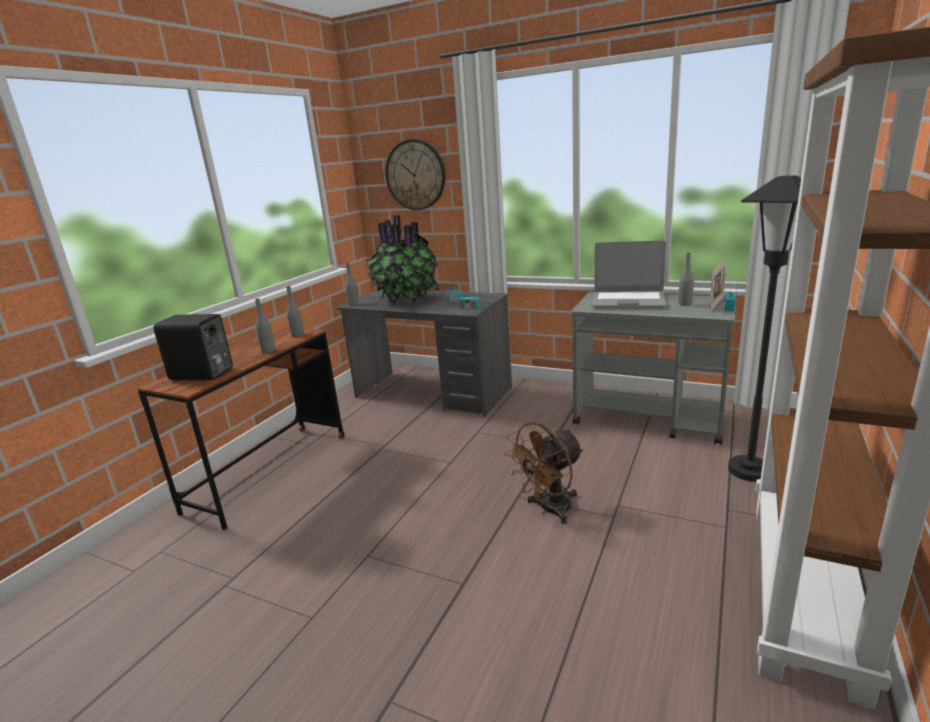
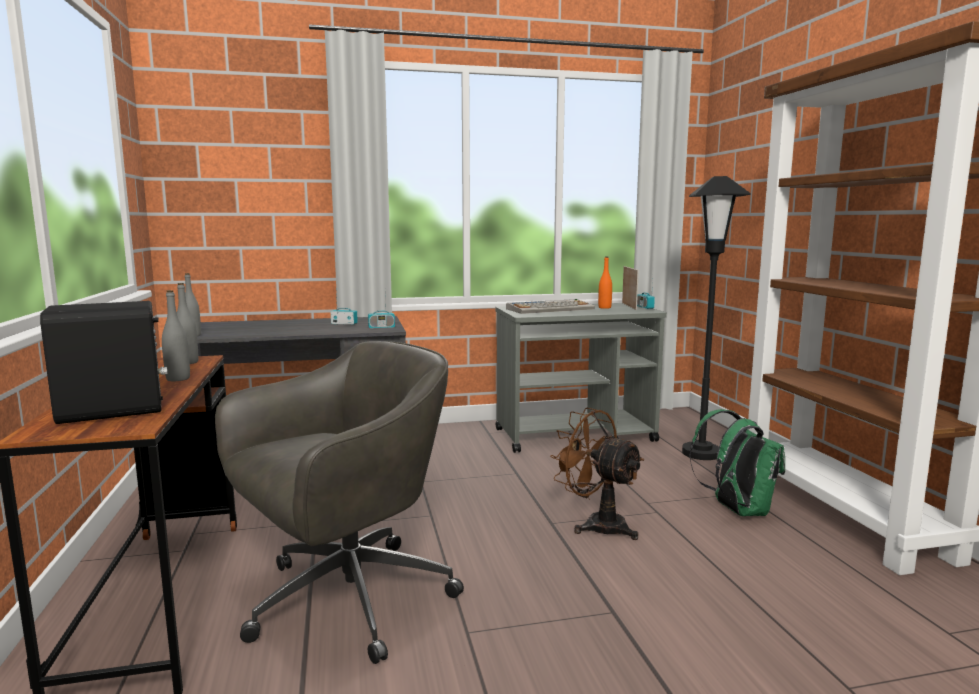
camera: 40 degrees left, 10 degrees down
potted plant [364,215,440,304] -> none
wall clock [385,139,445,210] -> none
brown fan [504,422,584,524] -> brown fan turned 120 degrees clockwise [550,408,644,540]
laptop [592,241,666,307] -> keyboard [506,299,595,314]
grey bottle [678,253,694,306] -> orange bottle [598,257,612,309]
none -> grey office chair [215,341,464,664]
none -> green backpack [689,409,785,516]

